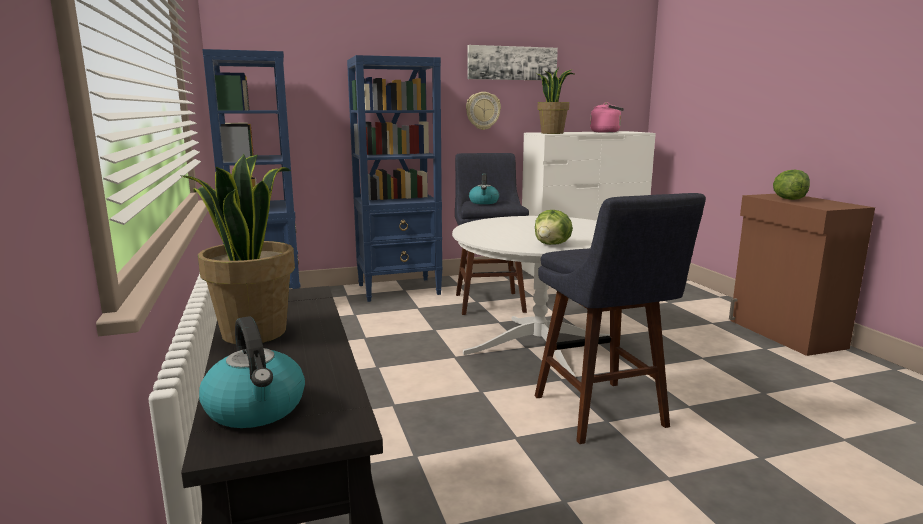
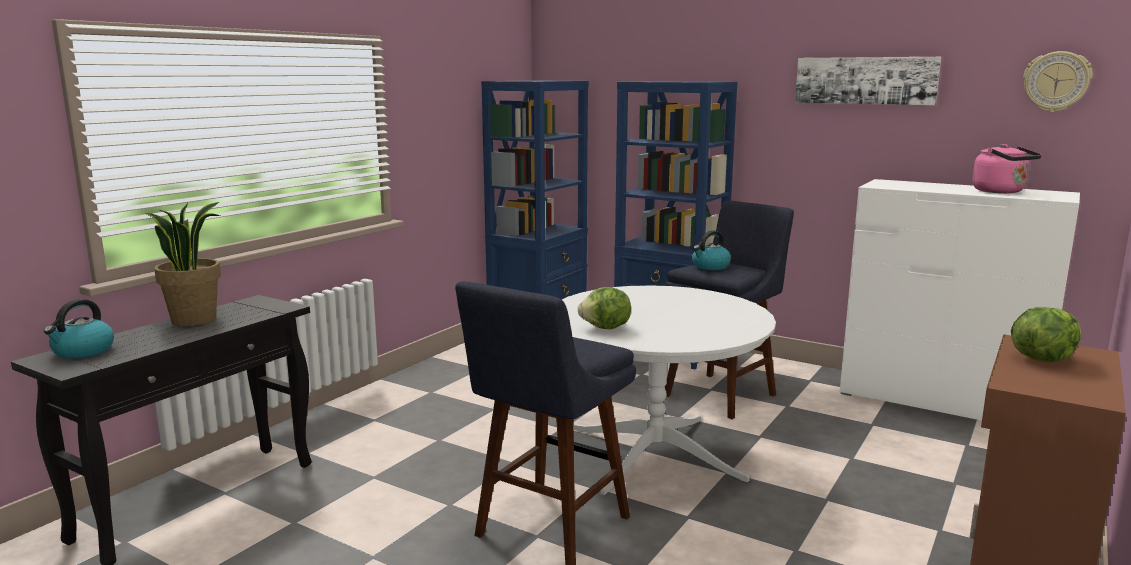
camera: 50 degrees right, 0 degrees up
wall clock [466,92,501,130] -> wall clock moved to [1023,51,1093,113]
potted plant [537,68,574,134] -> none

